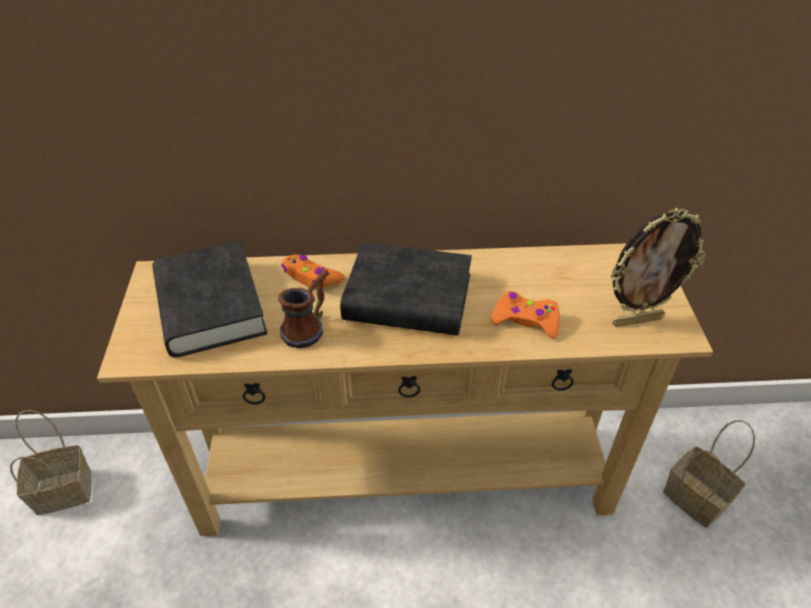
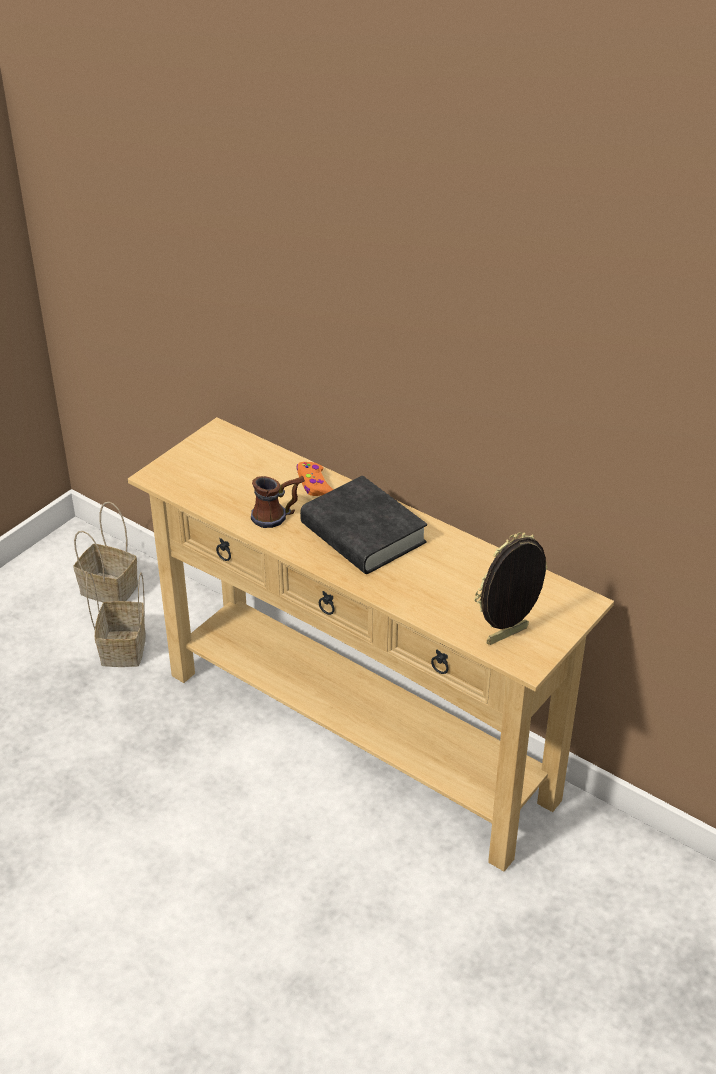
camera: 40 degrees right, 5 degrees down
black book [152,241,267,358] -> none
orange game controller [491,291,560,338] -> none
picture frame [610,208,706,327] -> picture frame turned 120 degrees clockwise [474,532,548,645]
basket [663,420,755,528] -> basket moved to [86,572,146,667]

